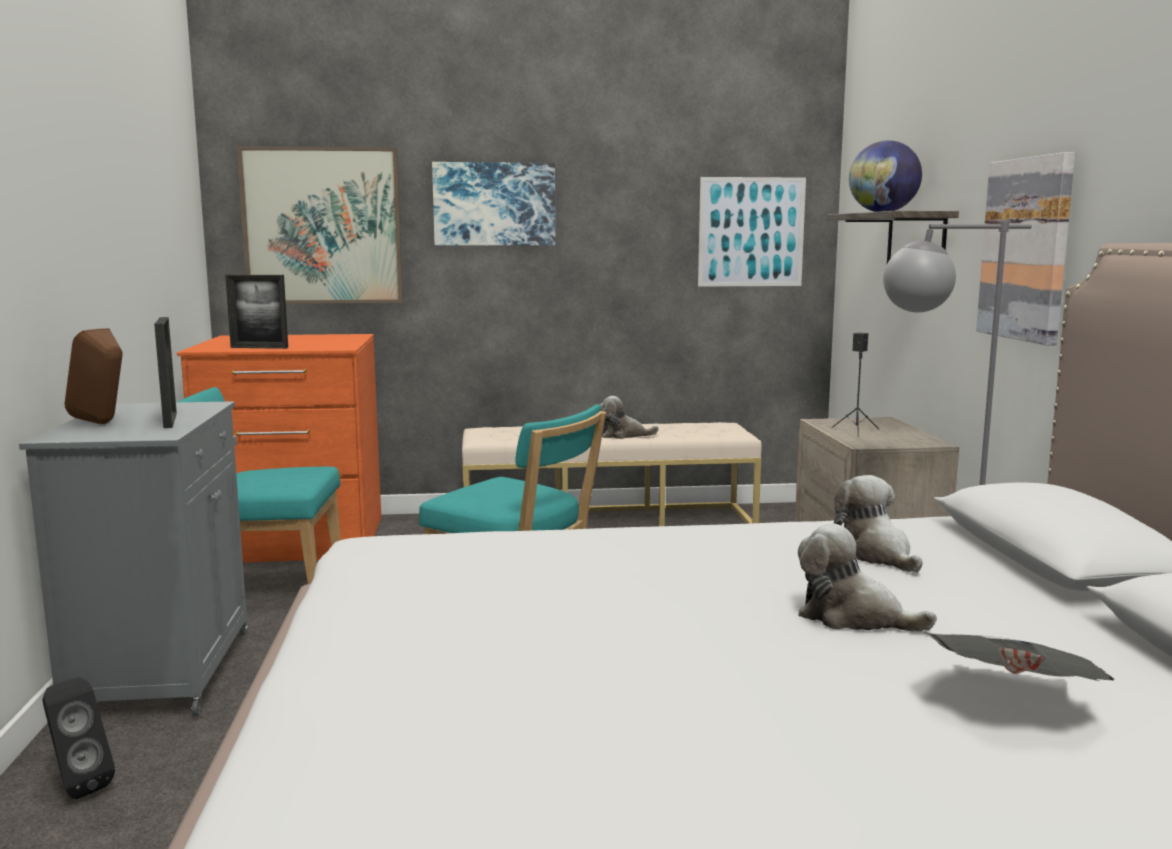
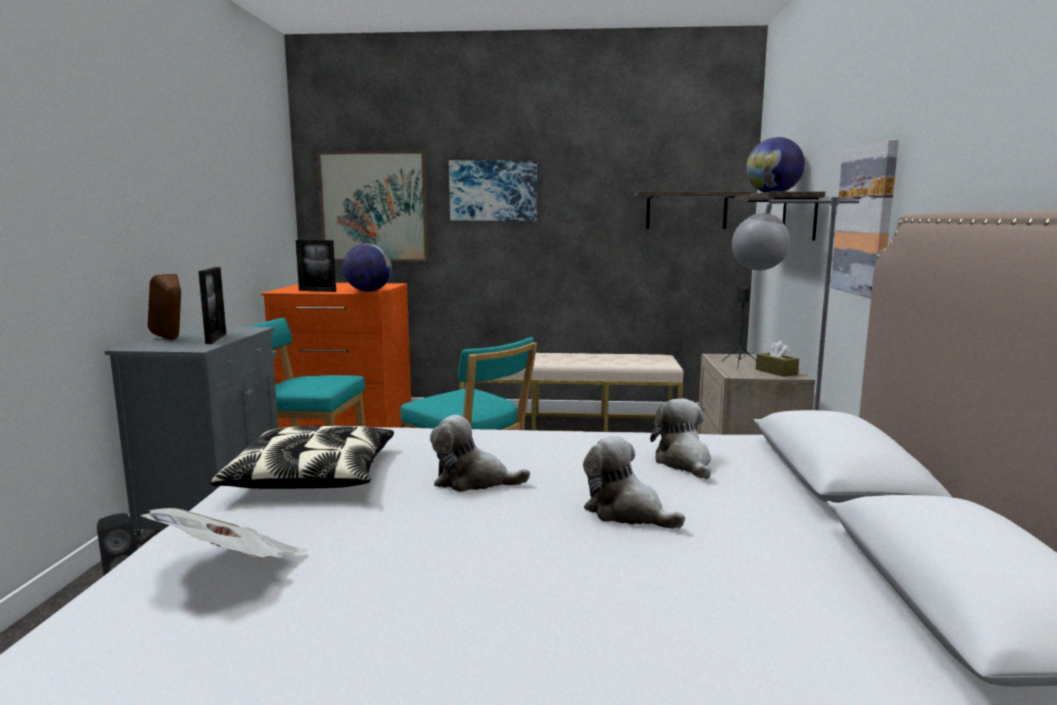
camera: 10 degrees right, 0 degrees up
plush toy [600,396,659,439] -> plush toy moved to [430,415,530,492]
picture [698,177,806,287] -> shelf [634,192,751,229]
newspaper [924,632,1114,681] -> newspaper moved to [140,508,307,558]
none -> pillow [210,426,394,489]
none -> globe [343,243,392,292]
none -> brown tissue box [756,341,799,377]

